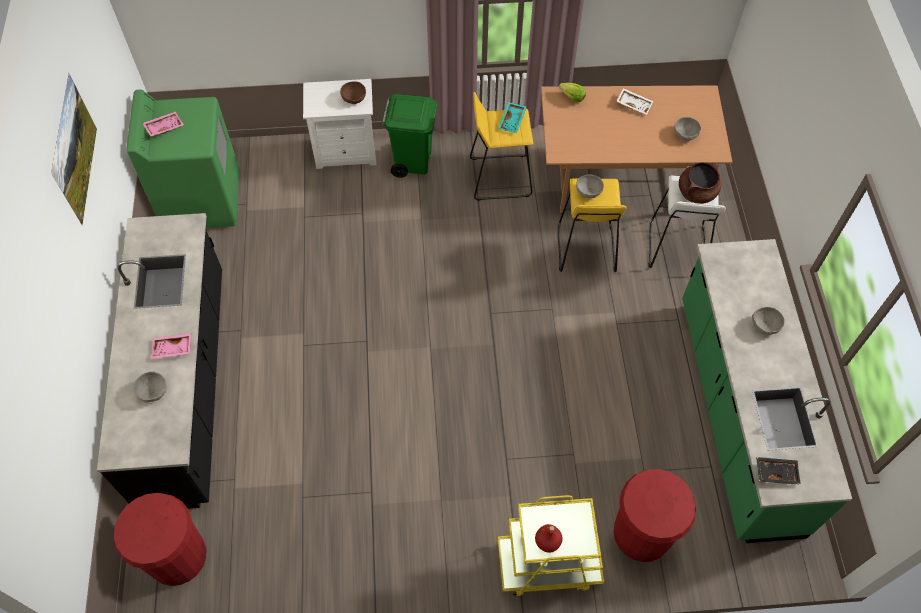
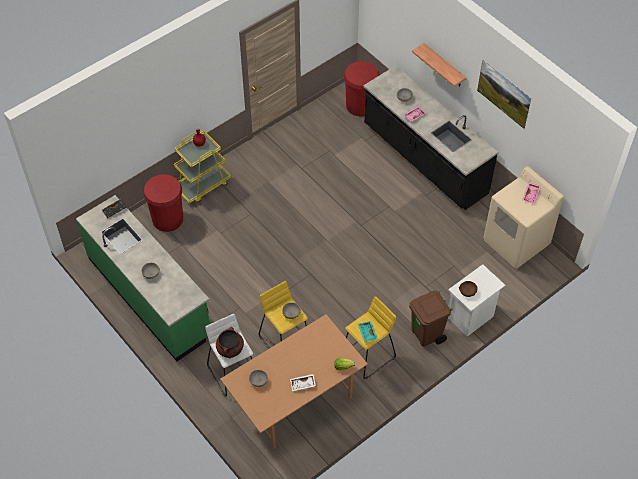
camera: 145 degrees right, 5 degrees down
green washing machine [126,90,239,228] -> beige washing machine [484,166,564,269]
green trash can [382,94,437,178] -> brown trash can [409,290,453,347]
none -> shelf [412,43,467,87]

